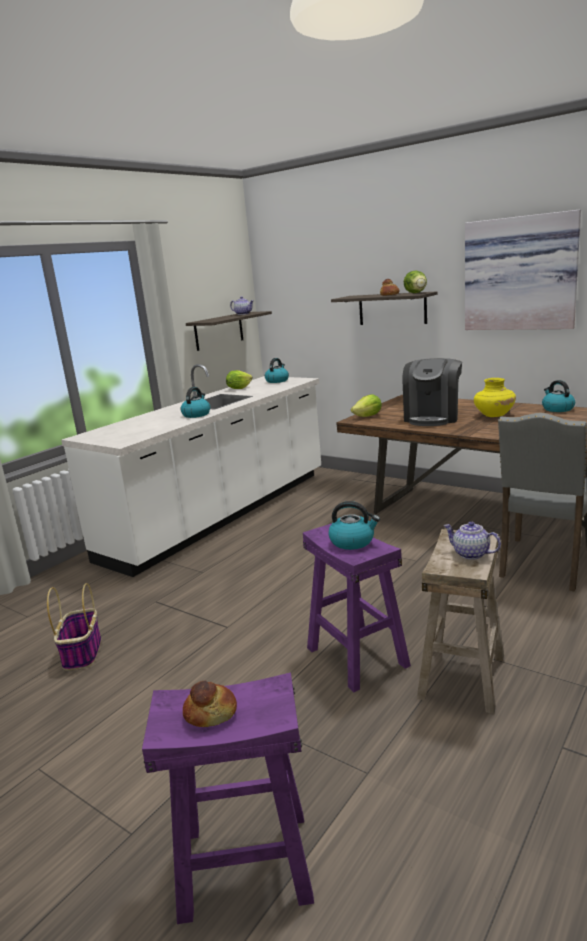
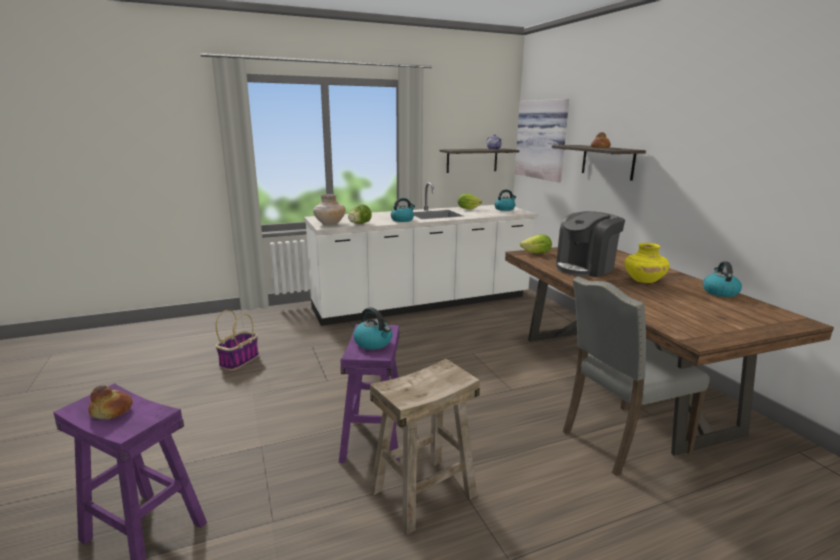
camera: 30 degrees right, 0 degrees up
lettuce [404,270,427,293] -> lettuce moved to [348,205,372,224]
teapot [444,521,501,560] -> none
picture [465,210,581,330] -> picture moved to [515,99,569,182]
none -> beige vase [313,194,346,225]

